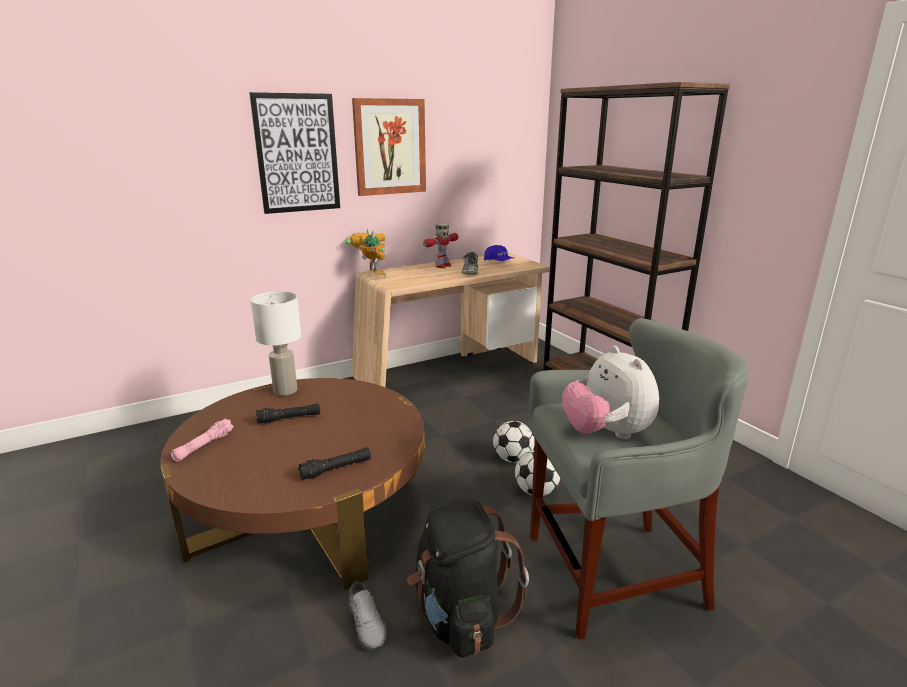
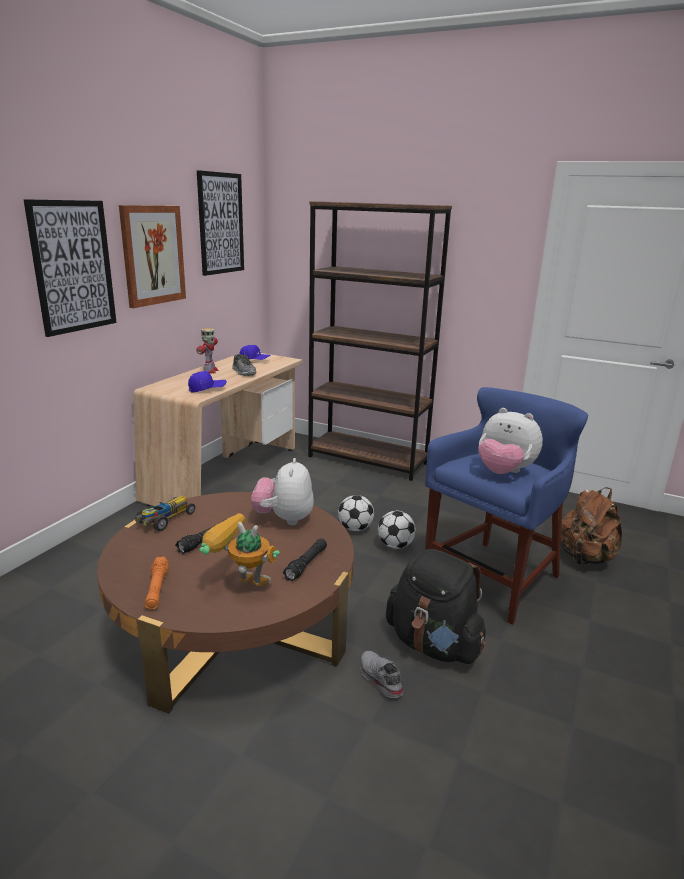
camera: 35 degrees left, 0 degrees up
pink flashlight [171,419,234,462] -> orange flashlight [145,557,169,610]
white table lamp [251,291,301,396] -> toy car [135,496,195,531]
toy robot [345,229,388,276] -> toy robot moved to [199,513,280,586]
grey shoe [348,582,387,650] -> grey shoe turned 150 degrees counterclockwise [360,651,403,698]
grey stool [528,318,749,640] -> blue stool [425,387,588,625]
none -> blue cap [188,371,227,393]
none -> picture [197,170,244,276]
none -> plush toy [251,458,314,525]
none -> brown backpack [561,487,622,565]

